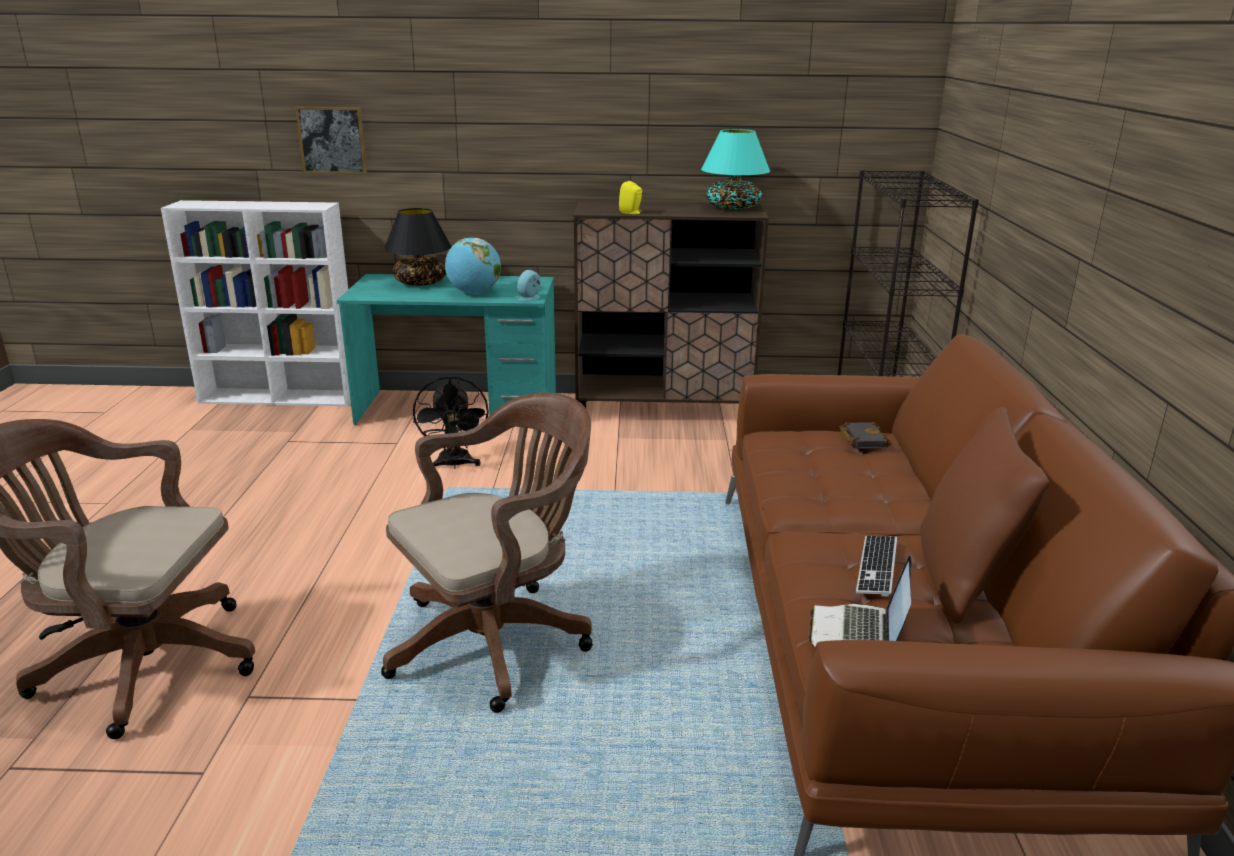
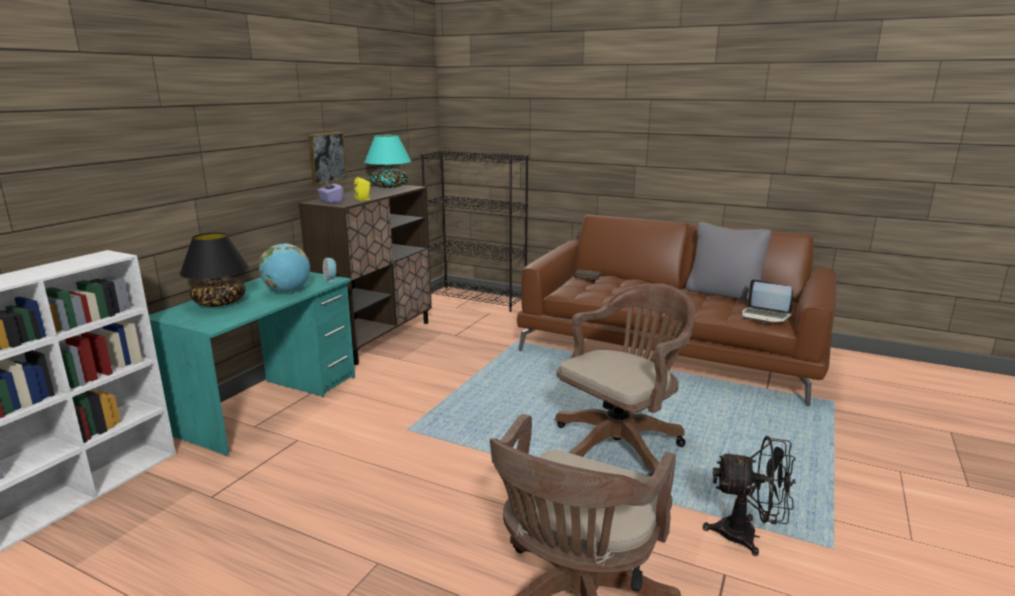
camera: 65 degrees left, 5 degrees down
picture [295,107,367,174] -> picture moved to [308,132,348,185]
brown office chair [381,392,593,713] -> brown office chair turned 60 degrees clockwise [555,284,696,476]
black fan [413,376,489,469] -> black fan moved to [703,436,796,556]
keyboard [856,536,897,597] -> none
brown pillow [920,407,1049,623] -> grey pillow [686,222,772,301]
none -> purple tissue box [317,180,343,203]

